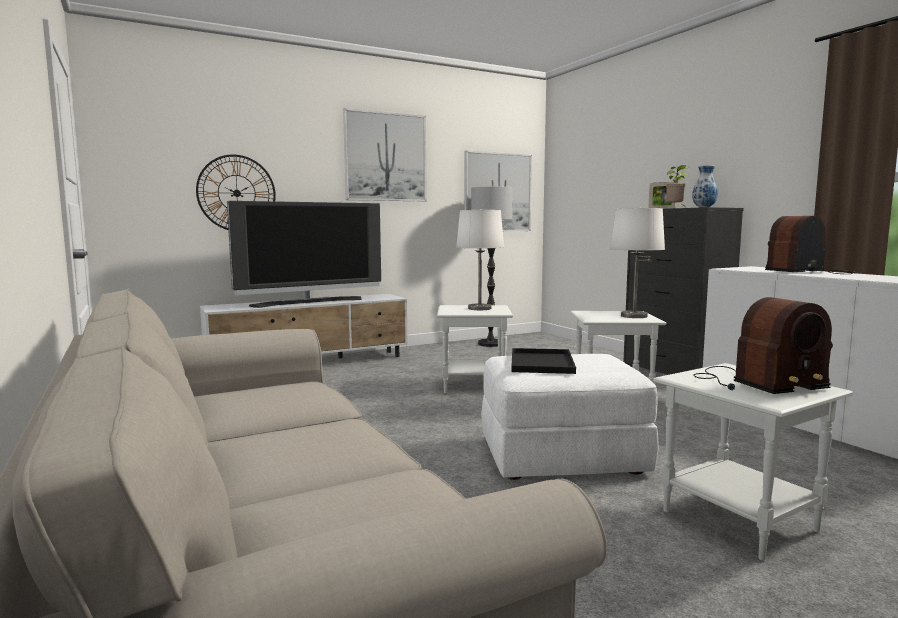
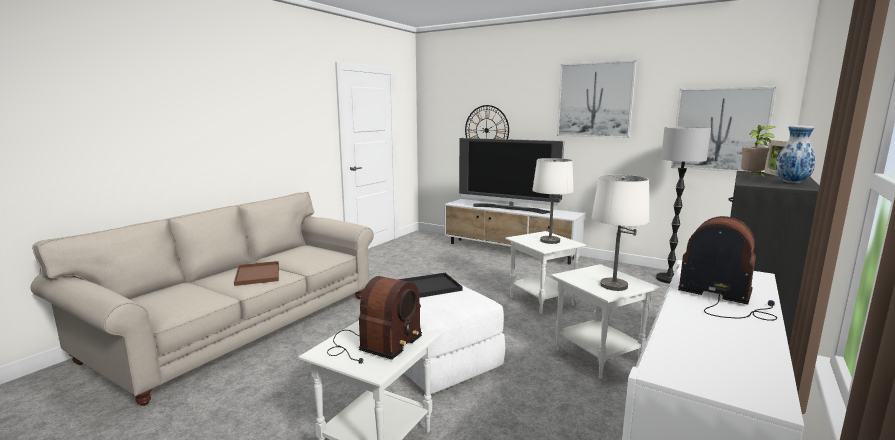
camera: 60 degrees right, 5 degrees up
radio [693,297,833,394] -> radio turned 105 degrees counterclockwise [327,276,422,364]
none -> brown tray [234,261,279,286]

